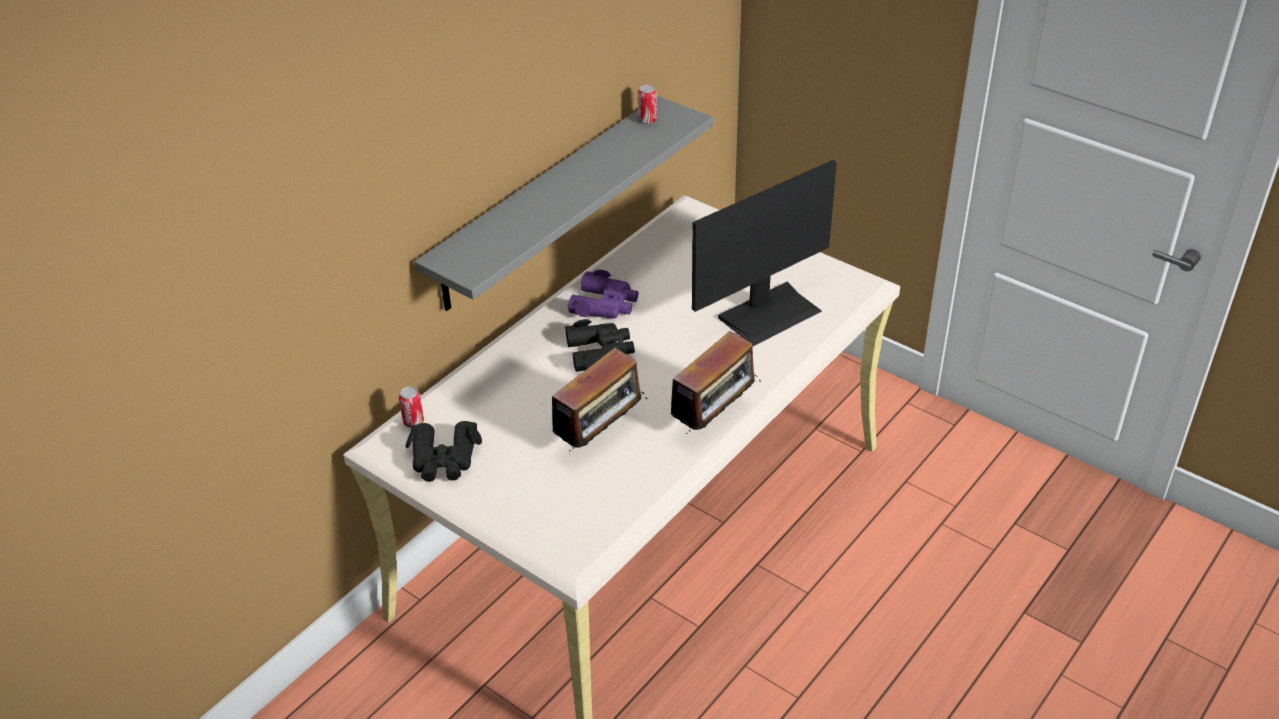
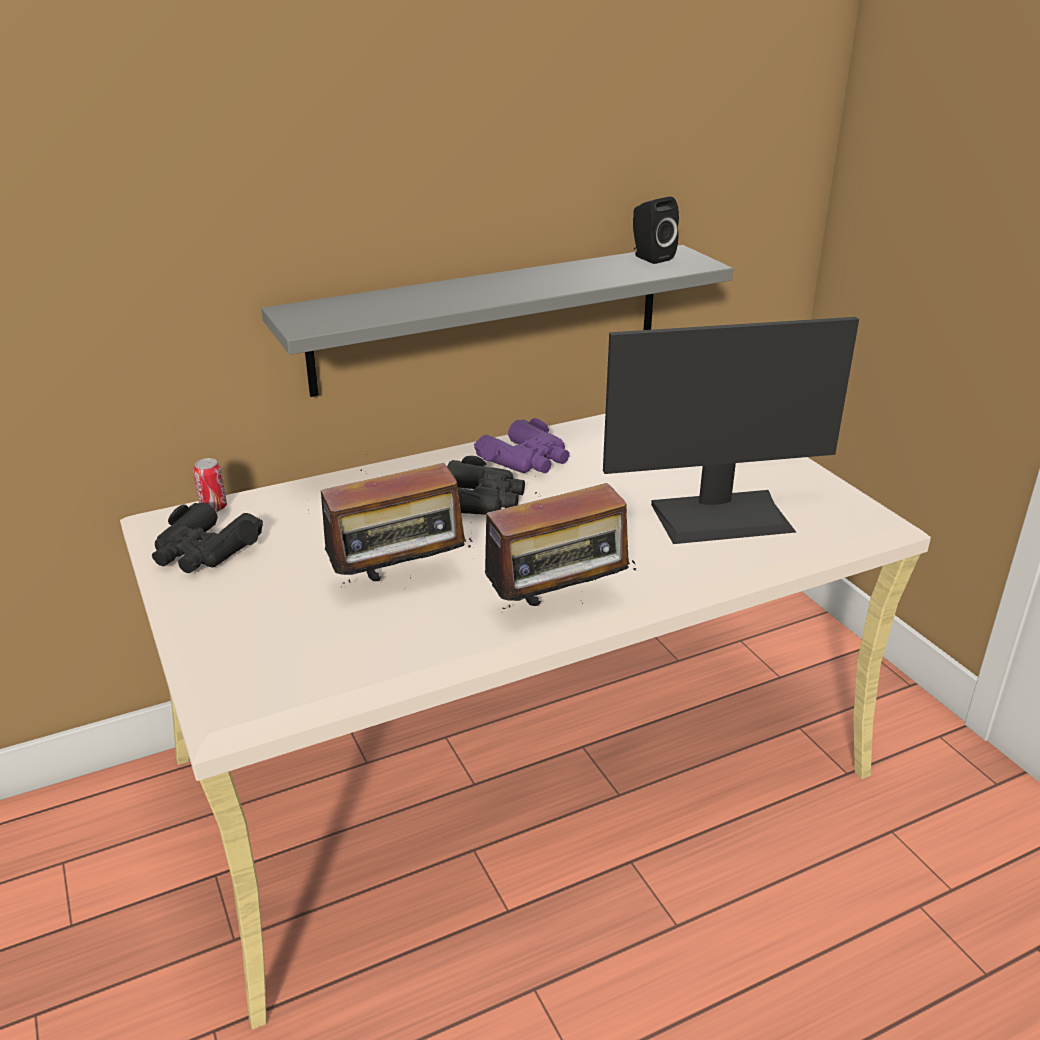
camera: 25 degrees right, 10 degrees down
can [638,84,657,124] -> black speaker [633,197,679,264]

